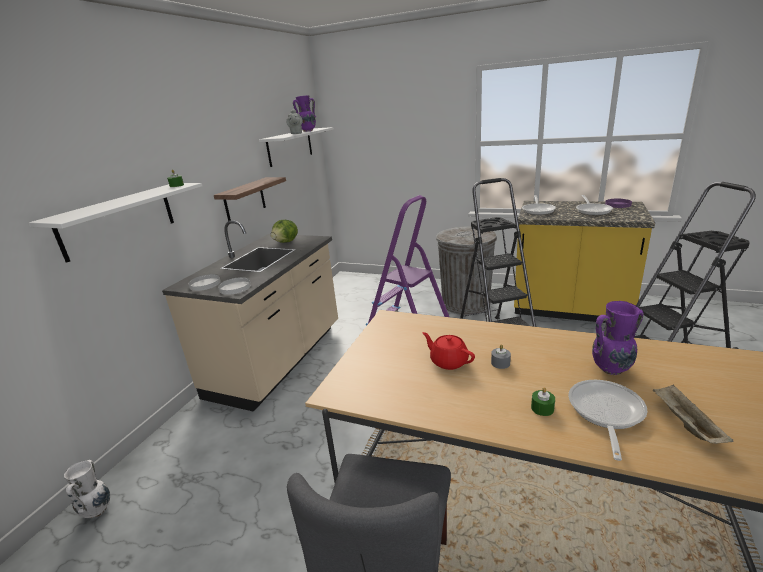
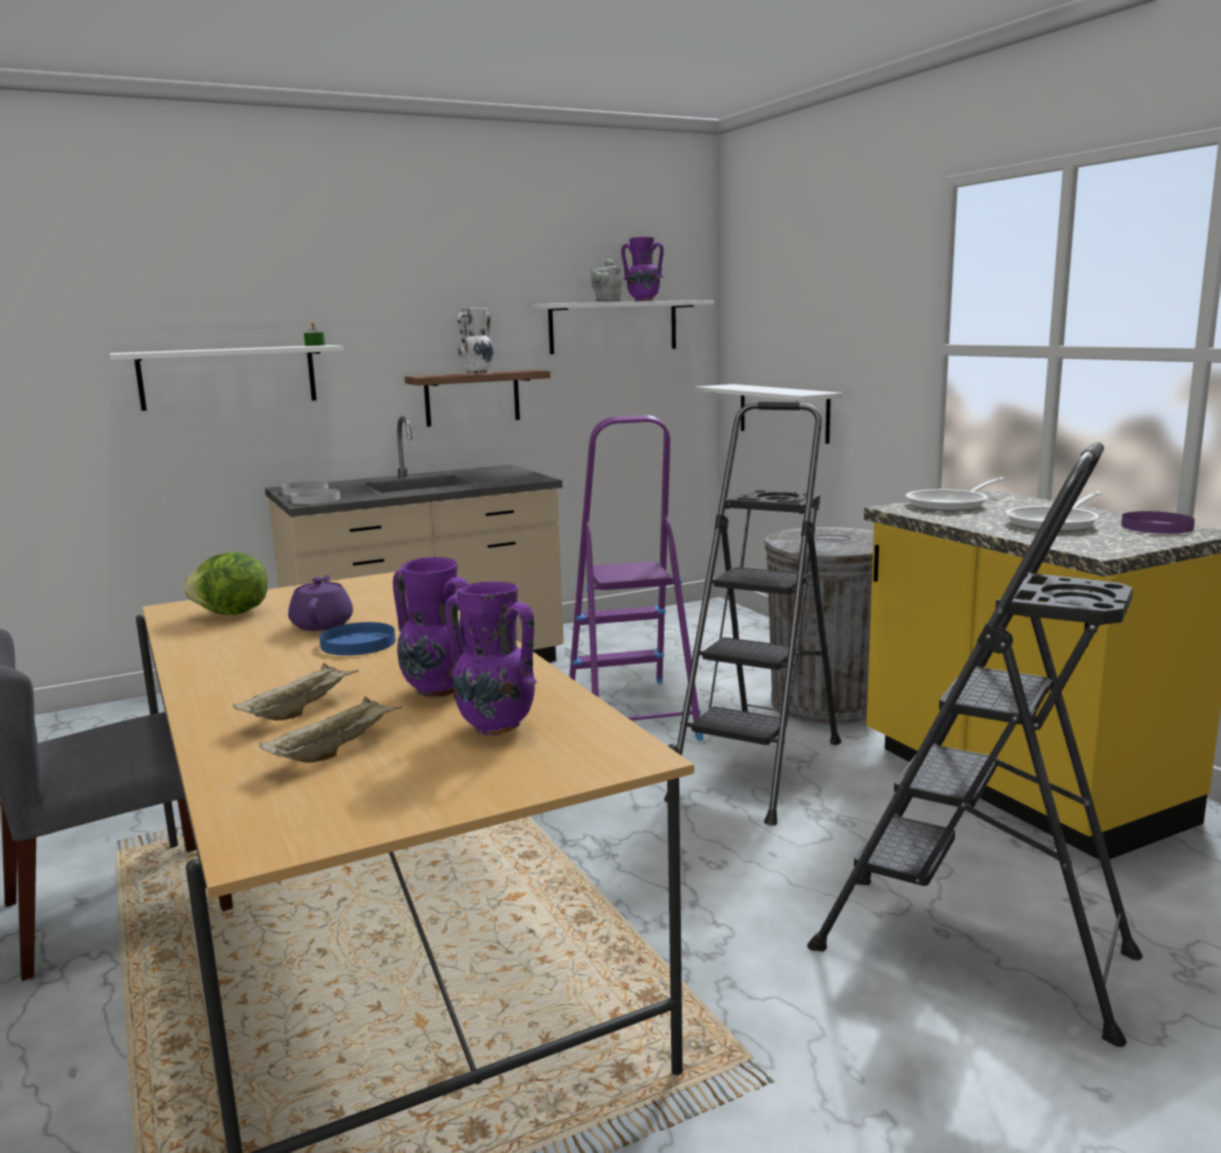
camera: 40 degrees right, 10 degrees down
white vase [64,460,110,518] -> white vase moved to [457,308,494,373]
lettuce [271,220,298,243] -> lettuce moved to [183,552,268,615]
red teapot [423,332,475,370] -> purple teapot [288,575,353,631]
grey candle [491,344,511,369] -> blue plate [320,622,396,656]
green candle [531,387,555,416] -> none
frying pan [568,380,647,461] -> beige tray [233,663,359,720]
none -> purple vase [445,582,537,736]
none -> white shelf [694,384,843,444]

